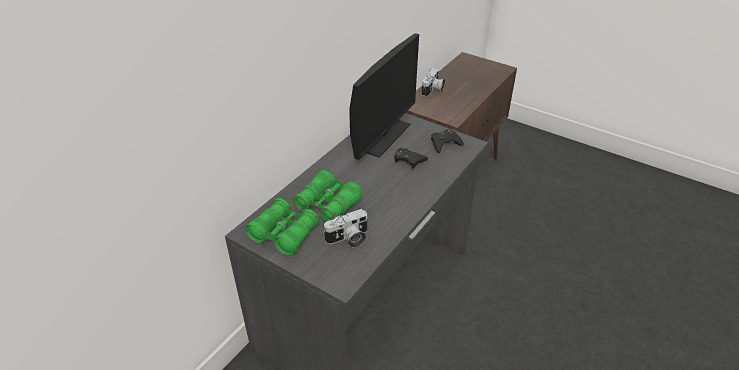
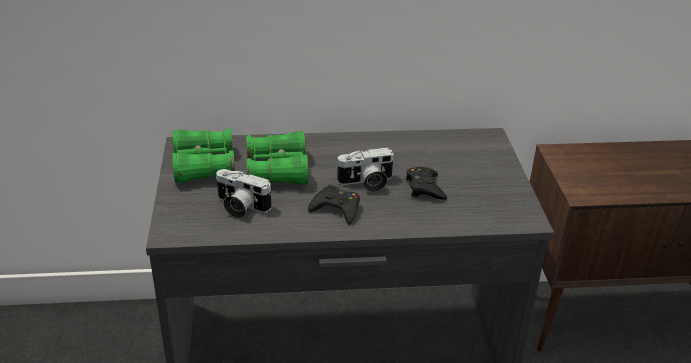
camera: 50 degrees right, 5 degrees down
monitor [349,33,419,160] -> none
camera [422,68,445,97] -> camera moved to [336,148,395,192]
black game controller [431,129,464,153] -> black game controller moved to [308,185,360,225]

